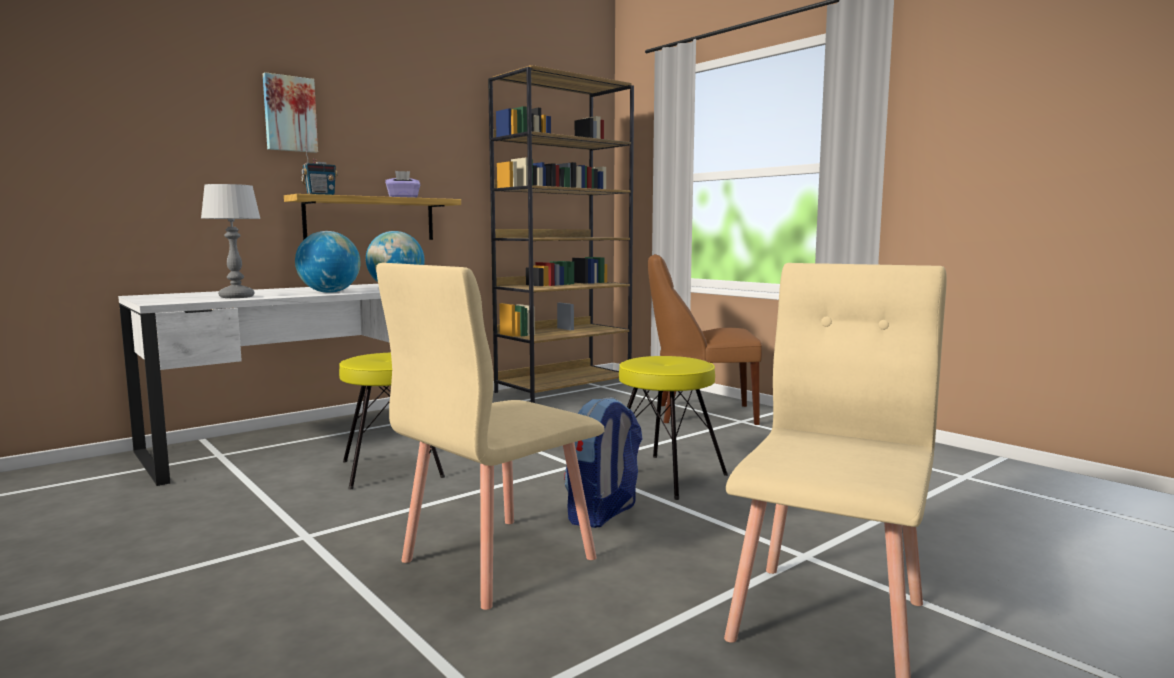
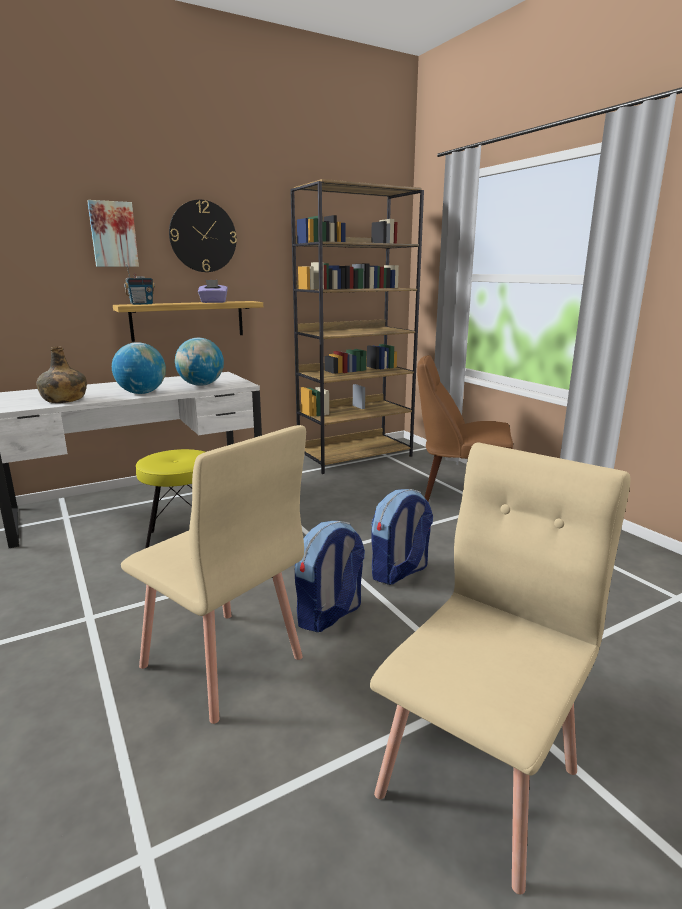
camera: 10 degrees right, 10 degrees up
table lamp [201,184,261,298] -> green bottle [36,346,87,403]
beige chair [376,263,604,610] -> beige chair turned 105 degrees counterclockwise [121,425,306,724]
yellow stool [619,356,728,500] -> backpack [371,489,433,585]
none -> wall clock [169,200,237,272]

